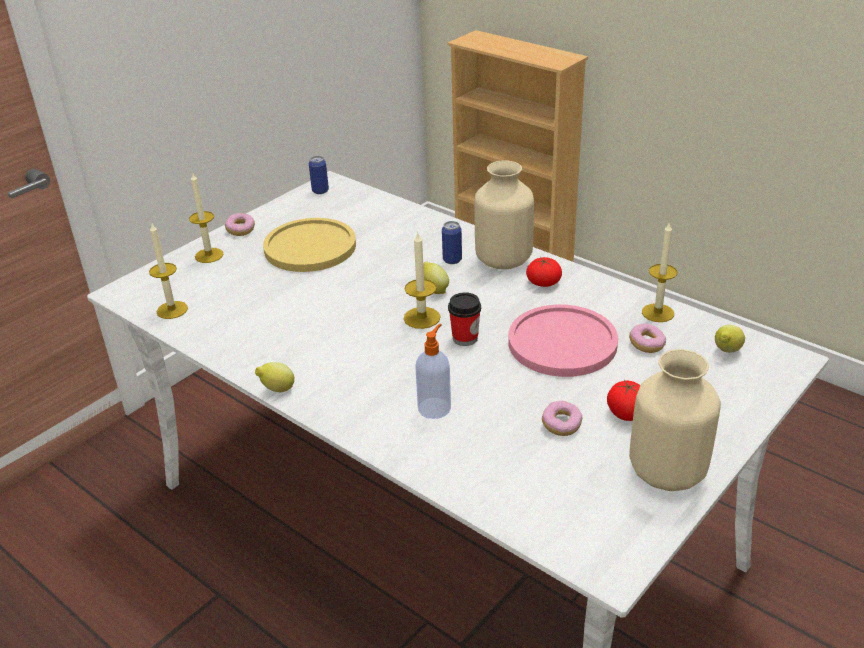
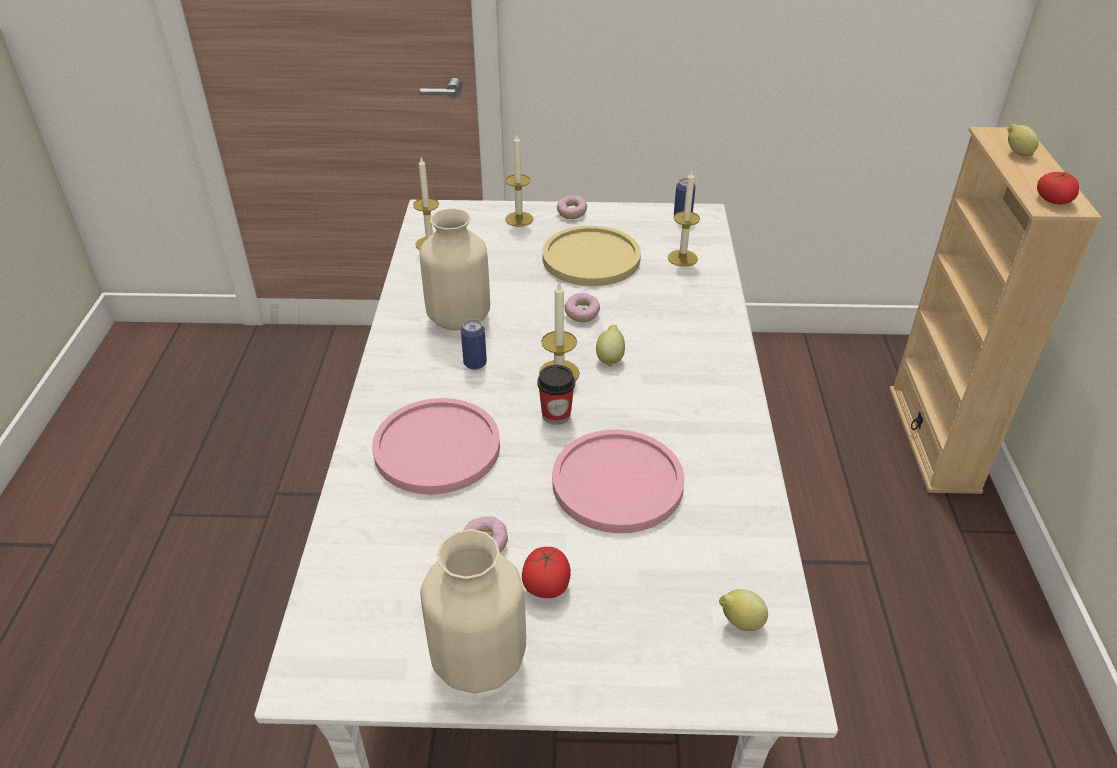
camera: 50 degrees right, 5 degrees up
lemon [255,362,294,392] -> lemon moved to [1007,124,1039,157]
soap dispenser [415,324,451,419] -> pink plate [372,398,500,495]
can [442,221,462,264] -> can moved to [461,319,487,370]
beige vase [475,160,534,269] -> beige vase moved to [420,208,490,330]
tomato [526,256,562,287] -> tomato moved to [1037,171,1079,204]
donut [629,324,666,353] -> donut moved to [565,293,600,322]
candle [642,223,677,322] -> candle moved to [668,171,700,267]

